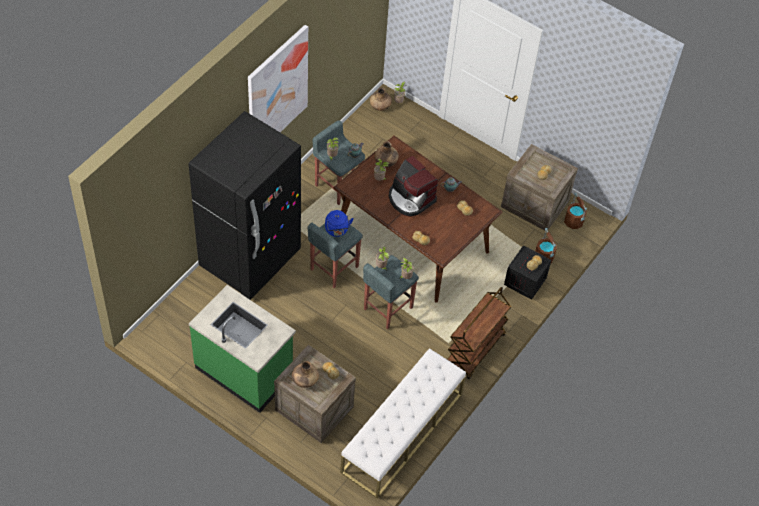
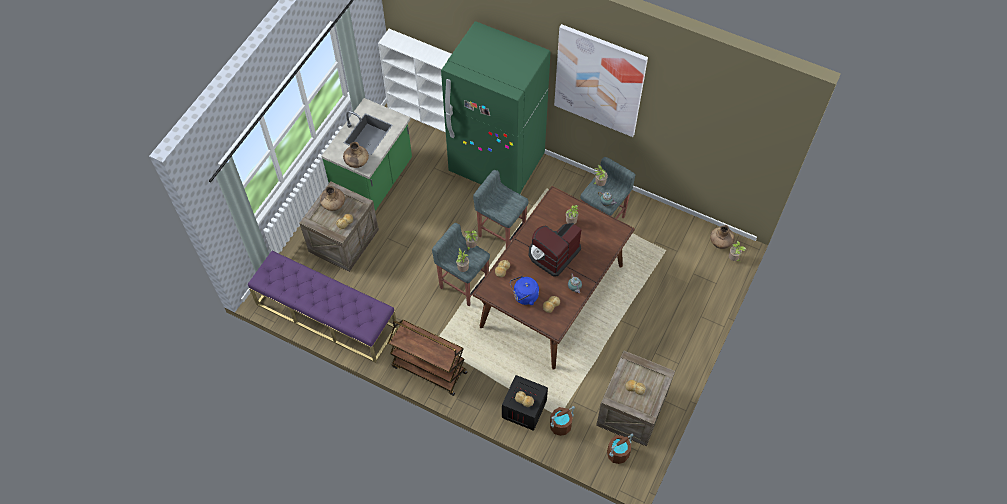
camera: 85 degrees right, 5 degrees up
black fridge [189,111,301,300] -> green fridge [441,21,551,194]
blue kettle [325,210,354,237] -> blue kettle moved to [510,276,539,305]
white bench [340,348,466,499] -> purple bench [248,251,398,363]
brown vase [374,141,399,167] -> brown vase moved to [343,142,369,168]
none -> white bookcase [378,29,452,132]

